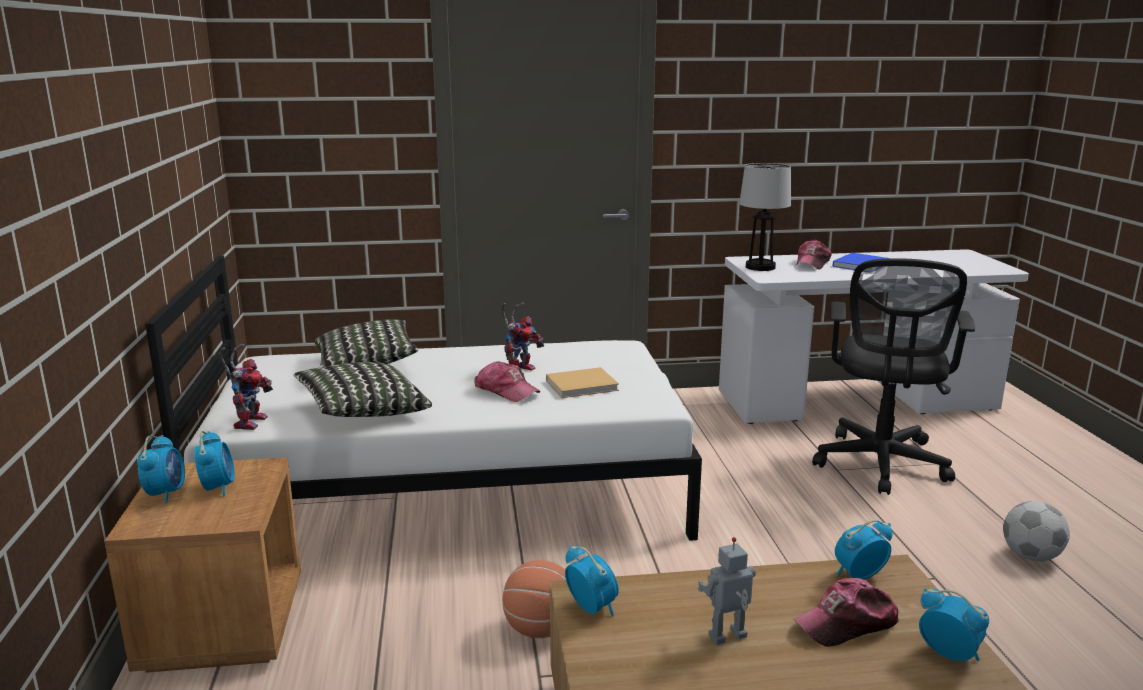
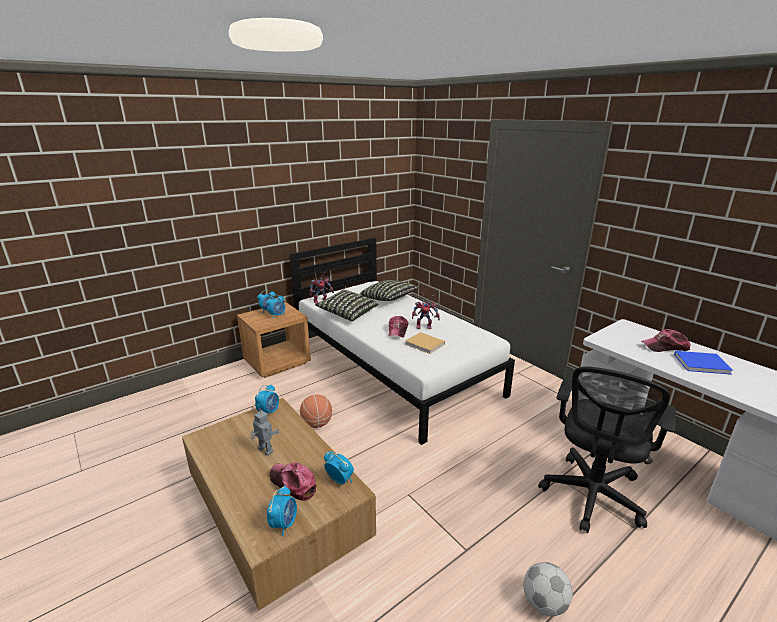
camera: 60 degrees right, 5 degrees up
table lamp [739,163,791,271] -> none
black office chair [812,258,975,495] -> black office chair turned 45 degrees counterclockwise [538,367,676,533]

